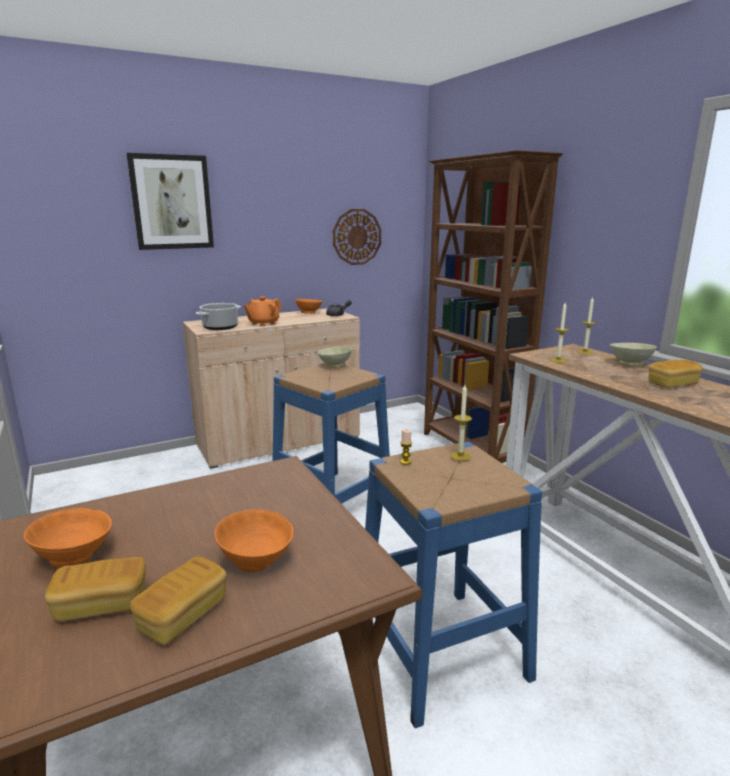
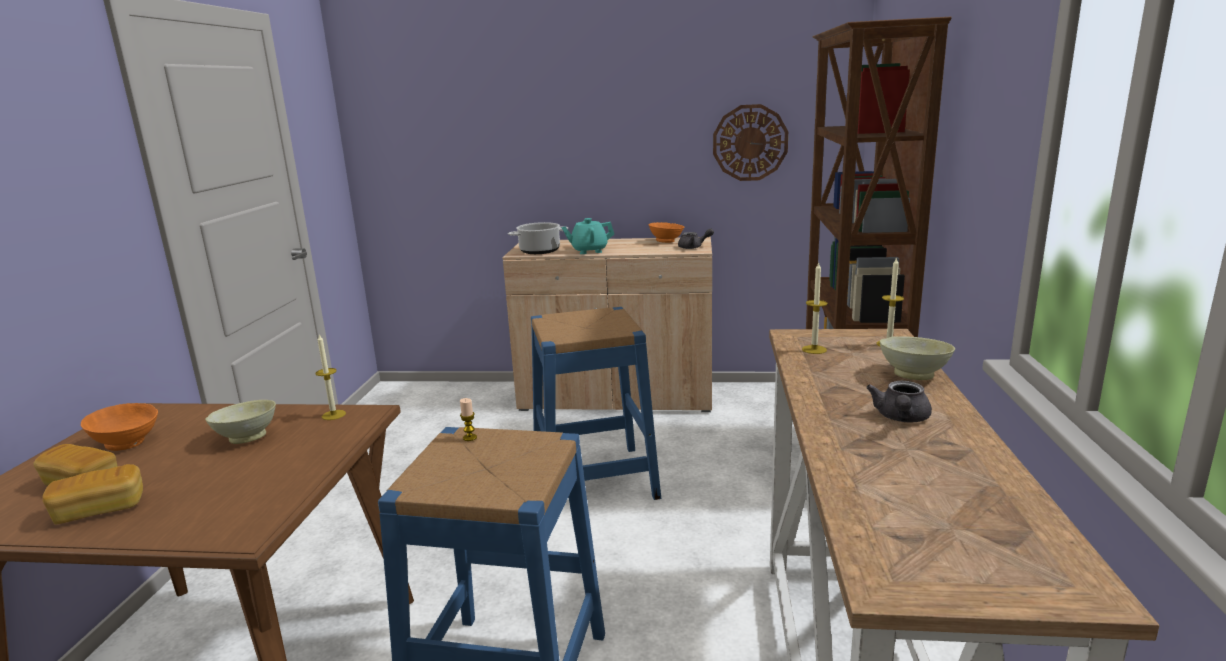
camera: 35 degrees right, 0 degrees up
picture [127,153,214,250] -> none
orange bowl [214,509,294,572] -> none
orange teapot [244,297,282,327] -> turquoise teapot [562,218,614,254]
beige bowl [318,347,352,368] -> beige bowl moved to [205,400,276,444]
candle [450,385,472,461] -> candle moved to [315,335,346,420]
bread [649,360,702,388] -> grey teapot [866,381,932,422]

